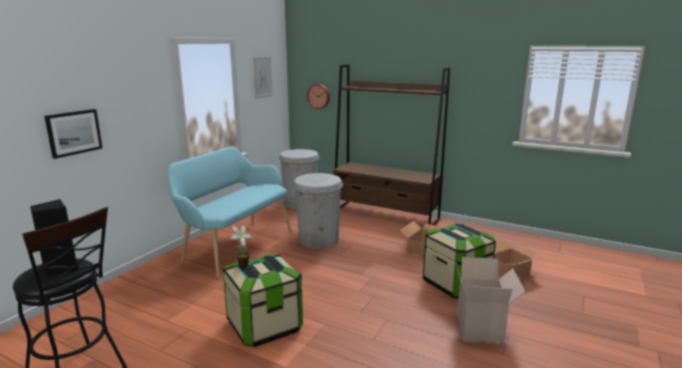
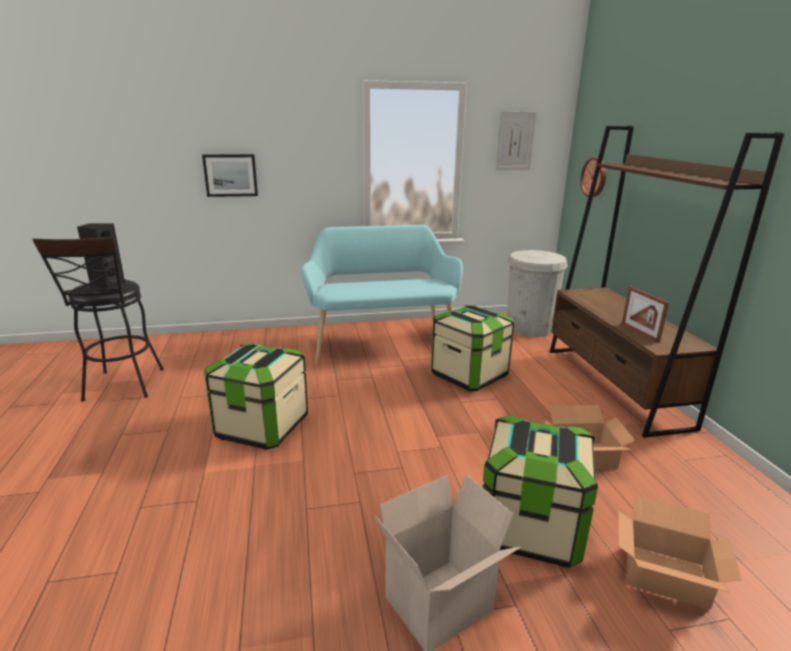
camera: 50 degrees right, 5 degrees up
potted plant [231,225,253,267] -> none
white trash can [293,173,343,249] -> storage box [431,305,514,391]
none -> picture frame [622,286,669,343]

